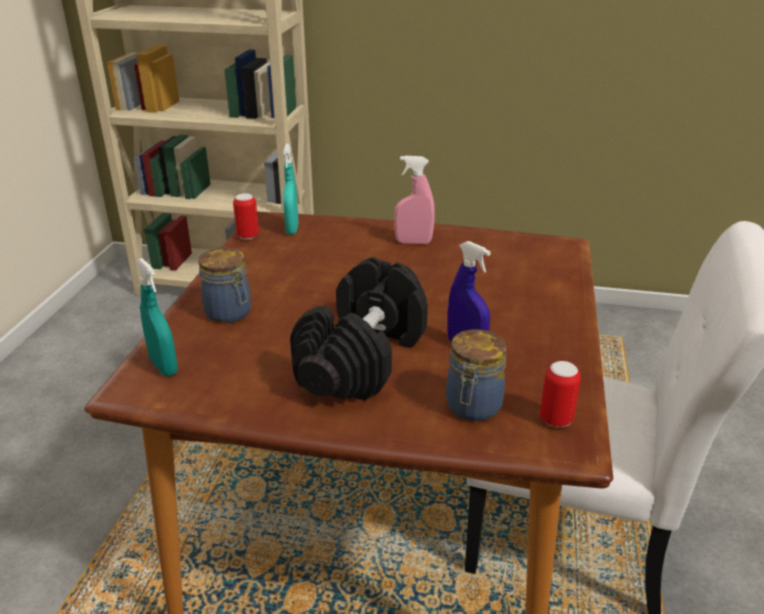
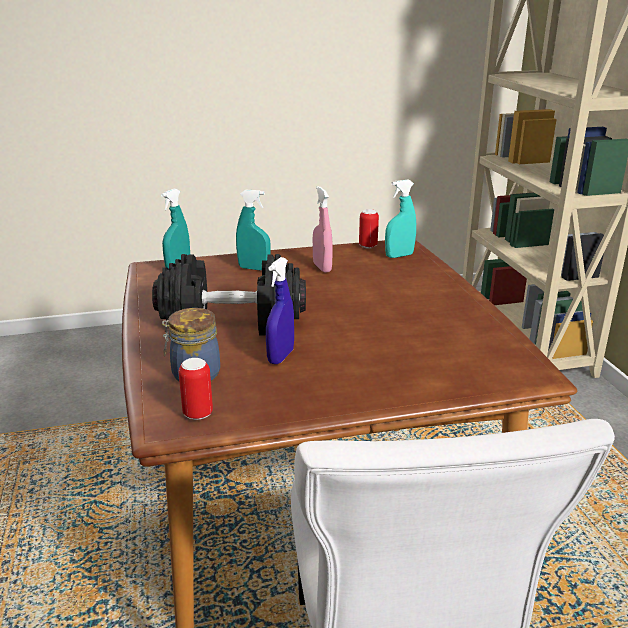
camera: 65 degrees right, 5 degrees down
jar [198,248,251,323] -> turquoise spray bottle [236,190,271,271]
pink spray bottle [394,156,435,244] -> pink spray bottle moved to [313,186,333,273]

